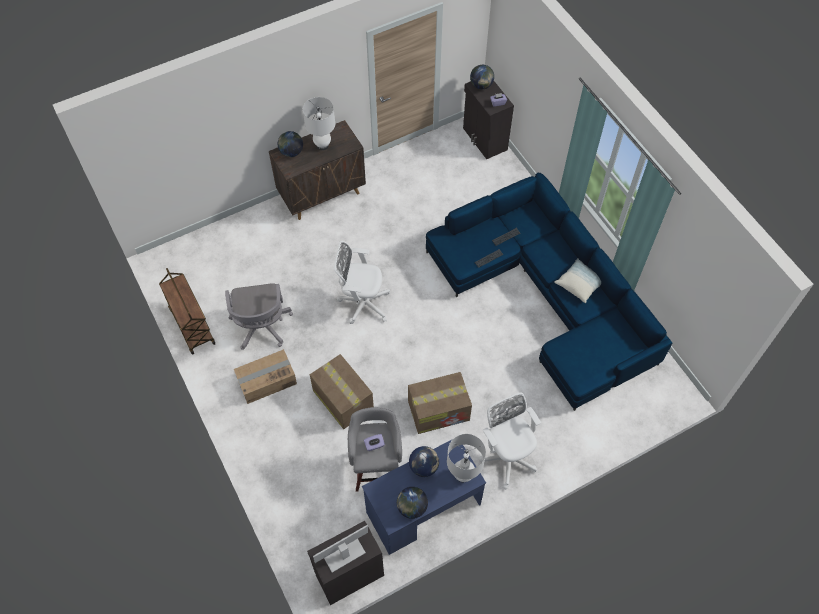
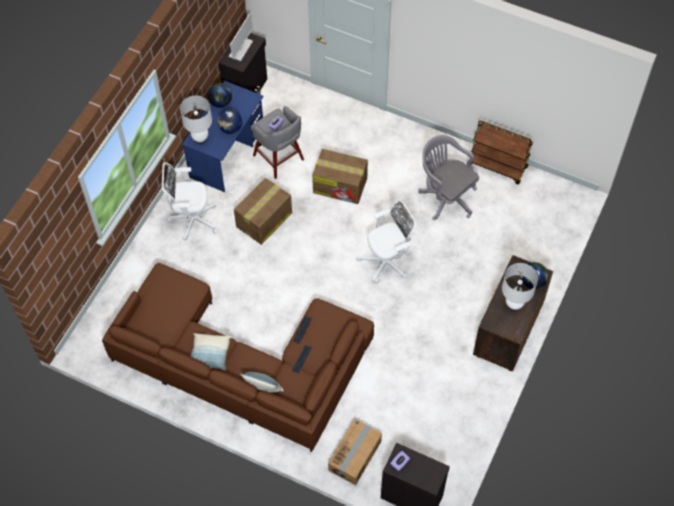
camera: 145 degrees right, 0 degrees up
cardboard box [234,349,297,404] -> cardboard box moved to [328,419,382,485]
blue sofa [426,173,672,411] -> brown sofa [102,263,374,452]
globe [470,65,494,89] -> none
white office chair [479,392,541,490] -> white office chair turned 150 degrees clockwise [162,163,218,240]
none -> pillow [240,372,284,393]

